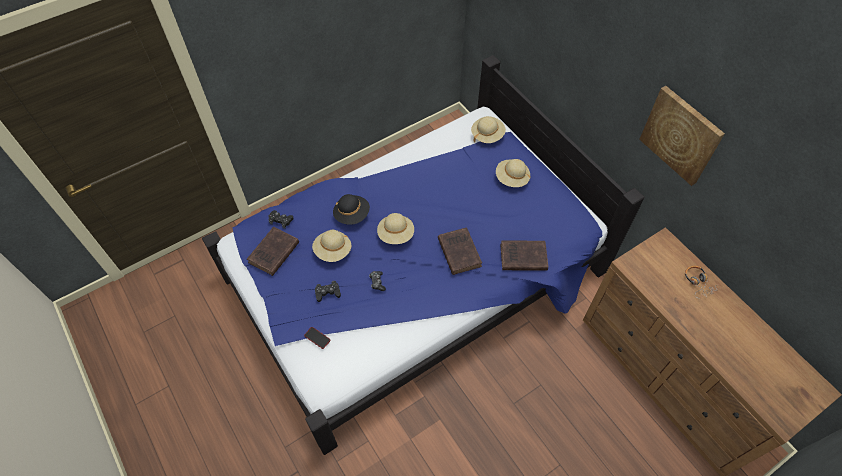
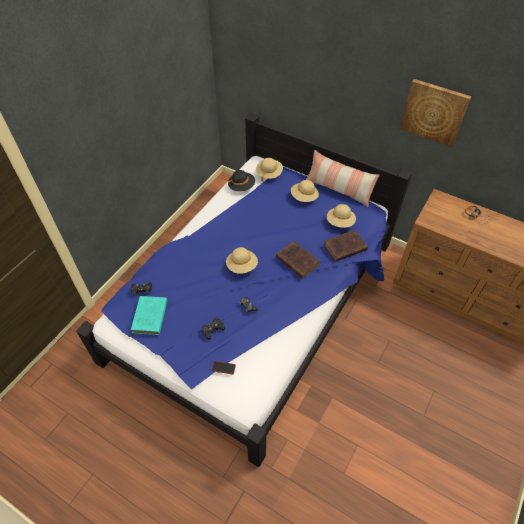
camera: 25 degrees left, 5 degrees down
brown book [247,227,299,276] -> turquoise book [131,296,168,335]
beige hat [312,230,352,262] -> beige hat moved to [327,204,356,228]
black hat [333,194,370,225] -> black hat moved to [228,170,255,191]
none -> pillow [306,150,380,207]

